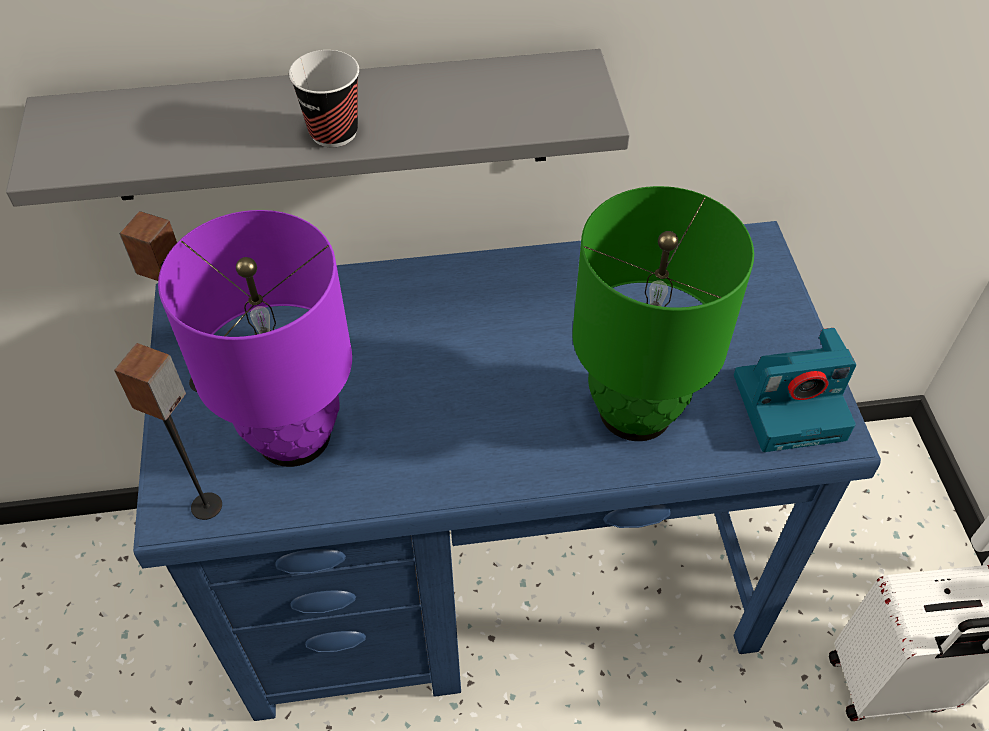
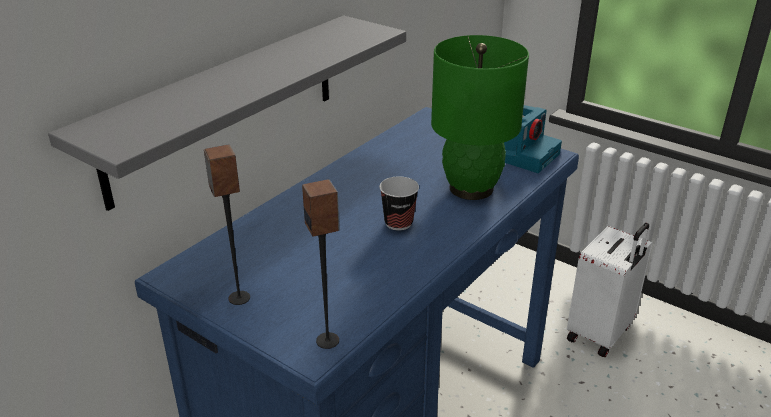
camera: 45 degrees left, 20 degrees down
purple table lamp [158,210,352,467] -> none
cup [289,50,359,147] -> cup moved to [379,176,419,231]

